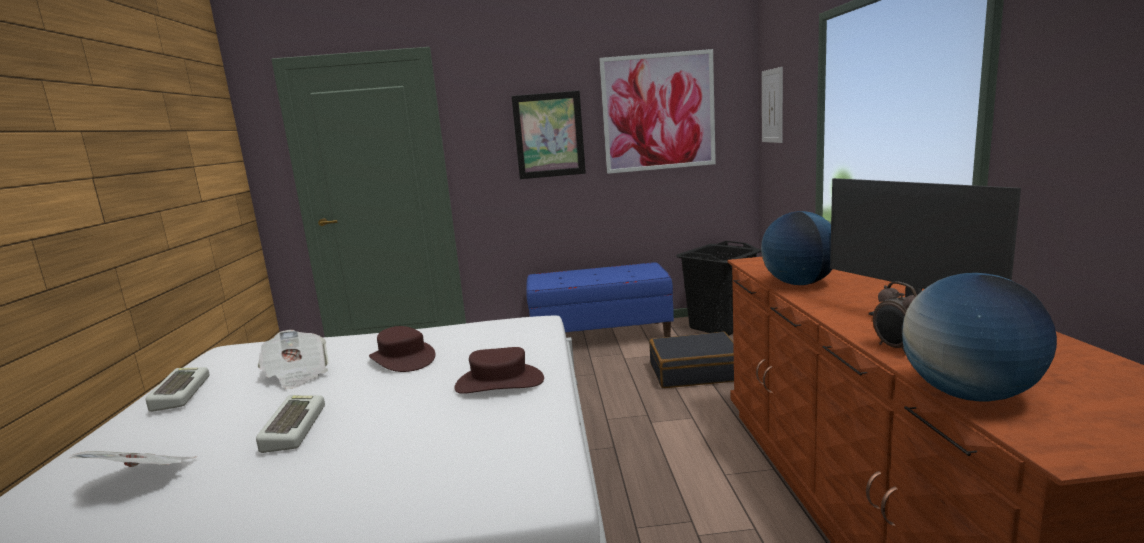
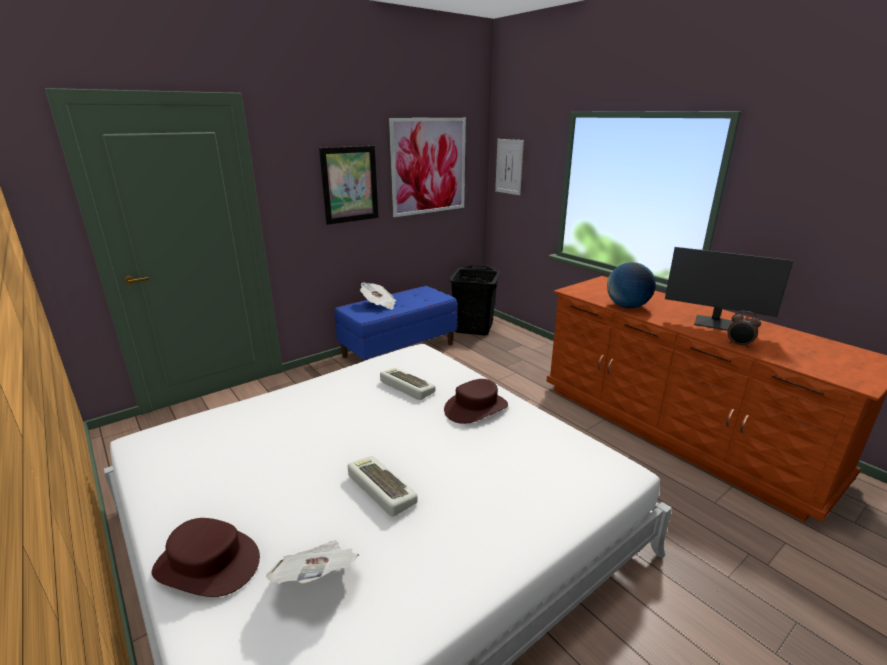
camera: 35 degrees left, 10 degrees up
keyboard [146,367,210,412] -> keyboard moved to [380,368,435,400]
newspaper [258,330,328,389] -> newspaper moved to [360,283,396,309]
brown hat [369,326,435,372] -> brown hat moved to [152,518,260,597]
black suitcase [649,332,734,388] -> none
globe [902,273,1057,401] -> none

